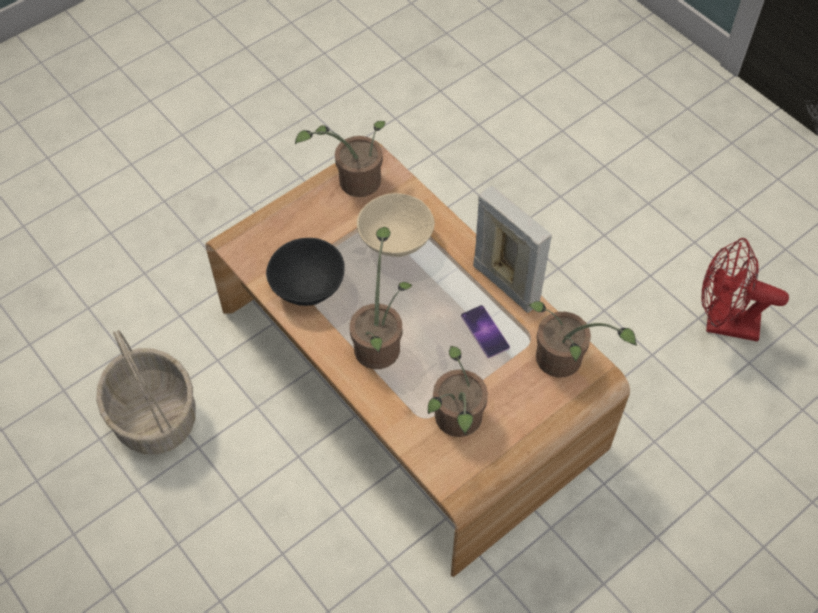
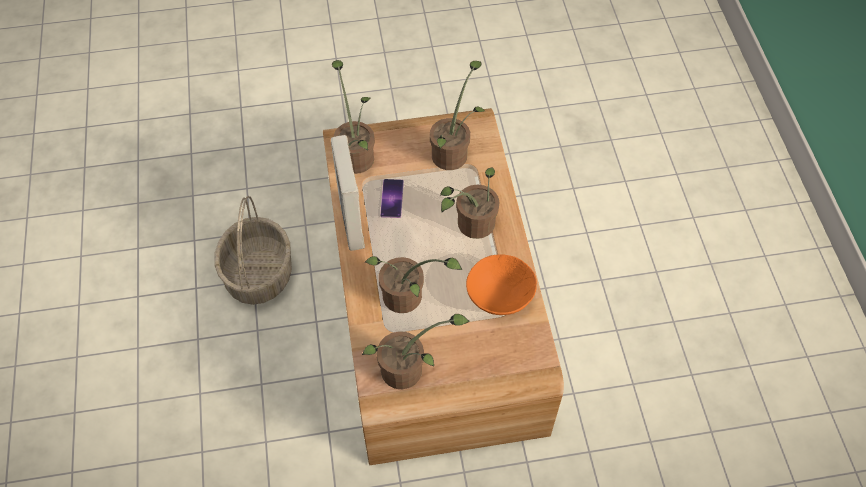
camera: 150 degrees left, 0 degrees up
basket [96,330,196,454] -> basket moved to [214,196,292,305]
black bowl [266,238,345,306] -> orange bowl [466,255,537,315]
beige bowl [357,193,435,257] -> potted plant [365,256,462,313]
red fan [701,238,789,341] -> none

